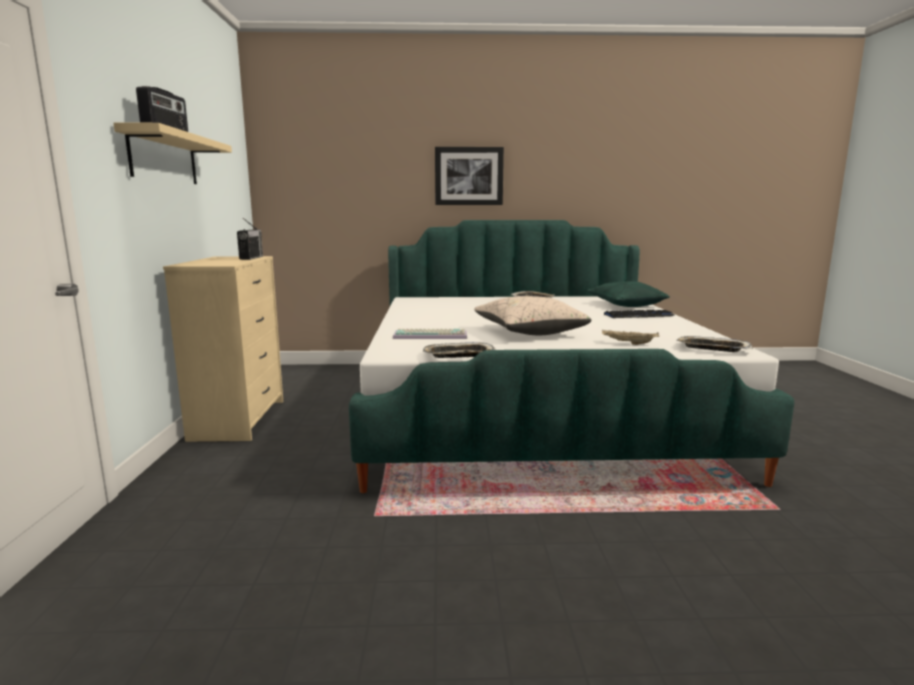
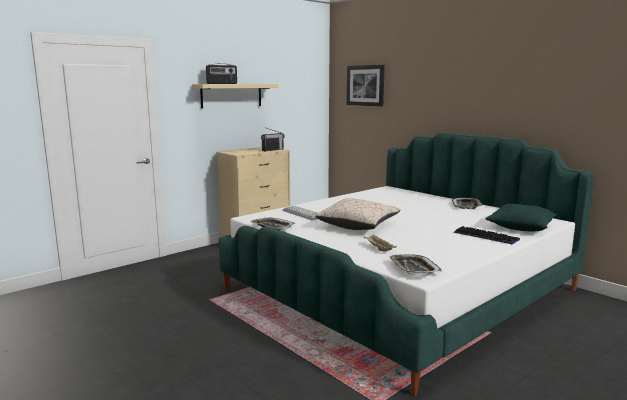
camera: 50 degrees right, 0 degrees up
picture [435,147,504,205] -> picture moved to [347,65,385,107]

